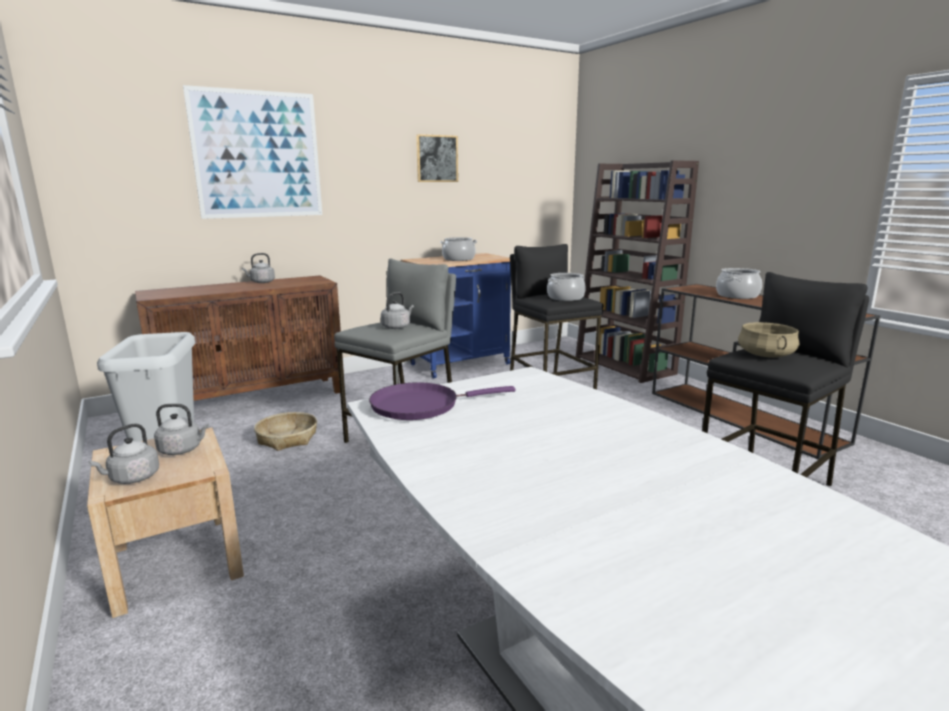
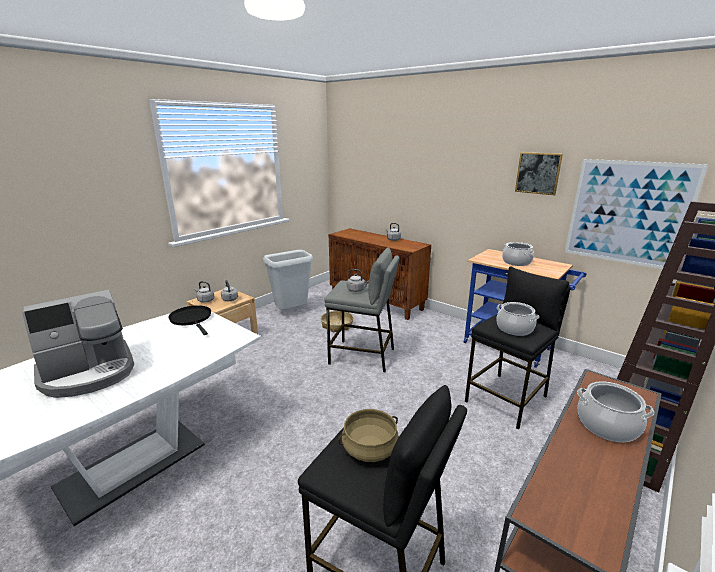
camera: 70 degrees right, 5 degrees up
picture [183,85,322,219] -> picture moved to [565,159,708,269]
purple frying pan [369,382,516,420] -> black frying pan [168,305,211,335]
none -> coffee machine [22,290,134,398]

